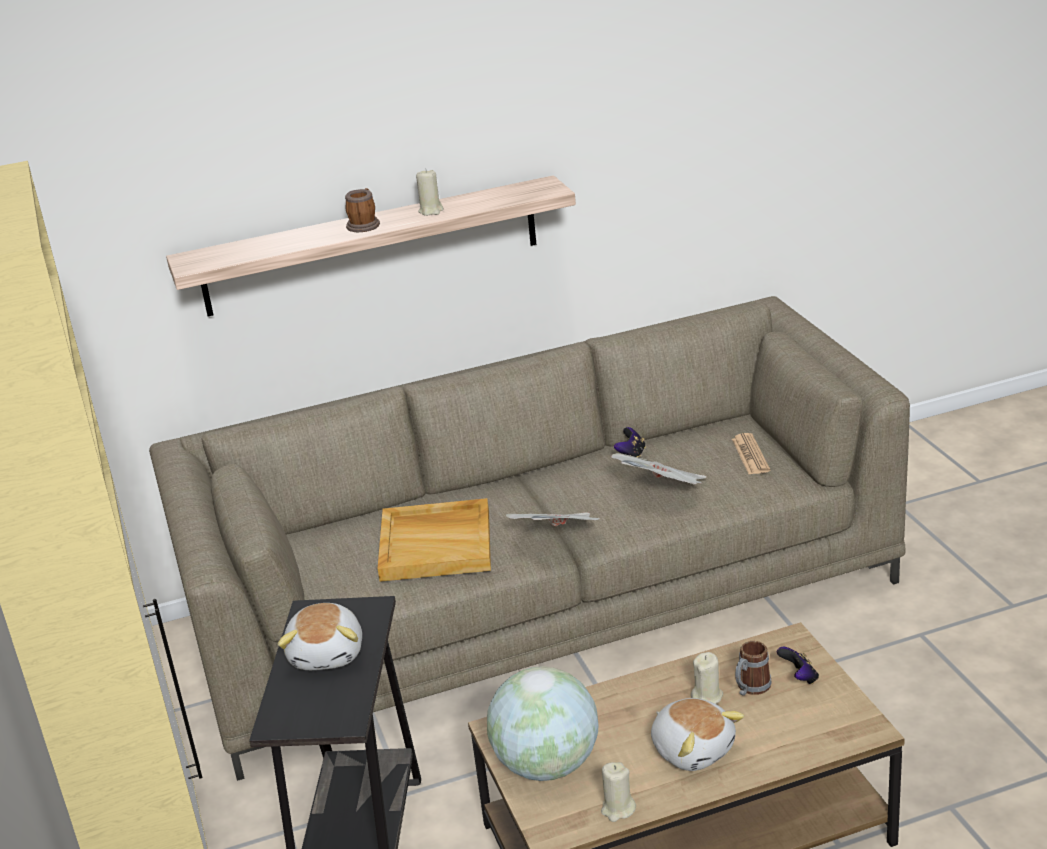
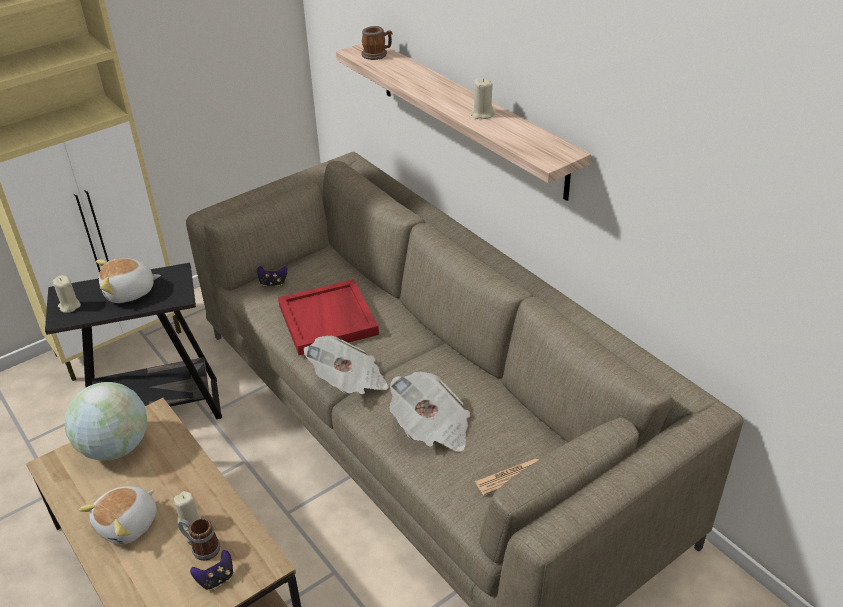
camera: 70 degrees right, 10 degrees up
mug [345,188,380,232] -> mug moved to [361,26,393,60]
beige tray [377,498,491,582] -> red tray [278,279,379,355]
beige candle [601,762,636,822] -> beige candle moved to [53,275,81,313]
game controller [614,427,646,457] -> game controller moved to [257,266,288,287]

